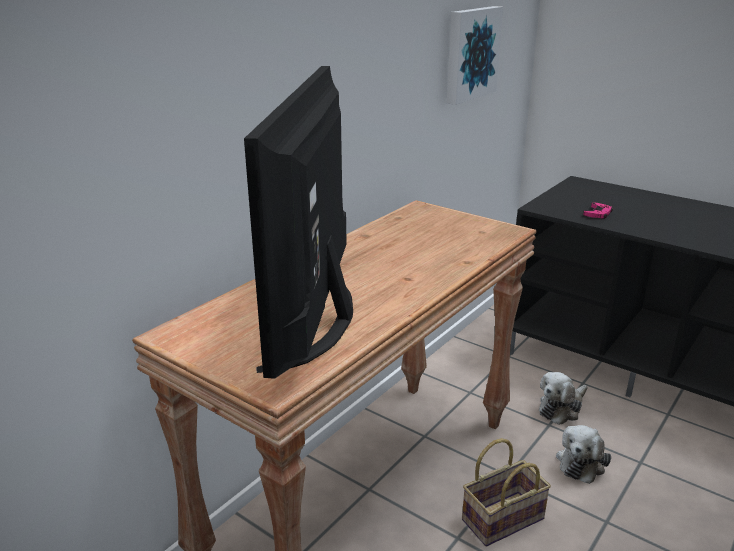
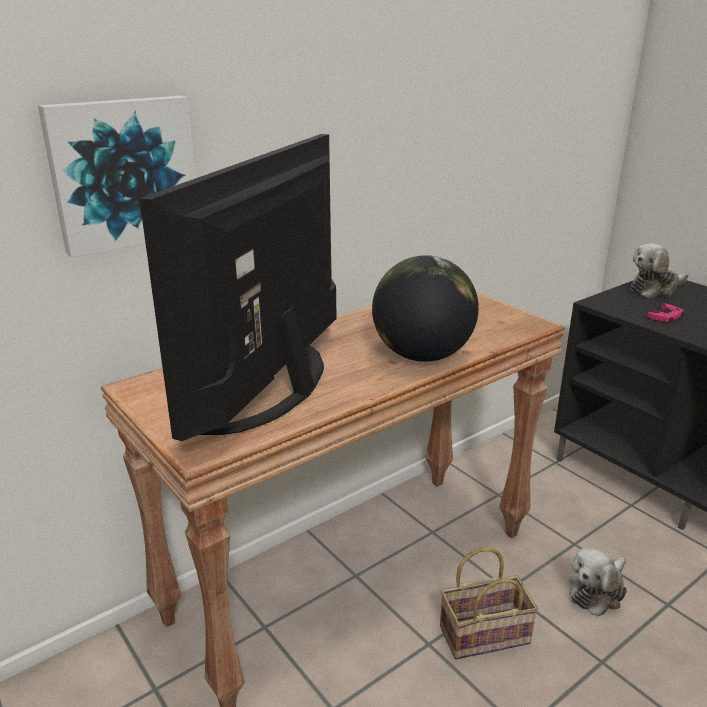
camera: 15 degrees right, 0 degrees up
picture [447,6,503,105] -> picture moved to [38,96,196,258]
plush toy [539,372,588,425] -> plush toy moved to [630,243,688,298]
none -> globe [372,255,479,362]

